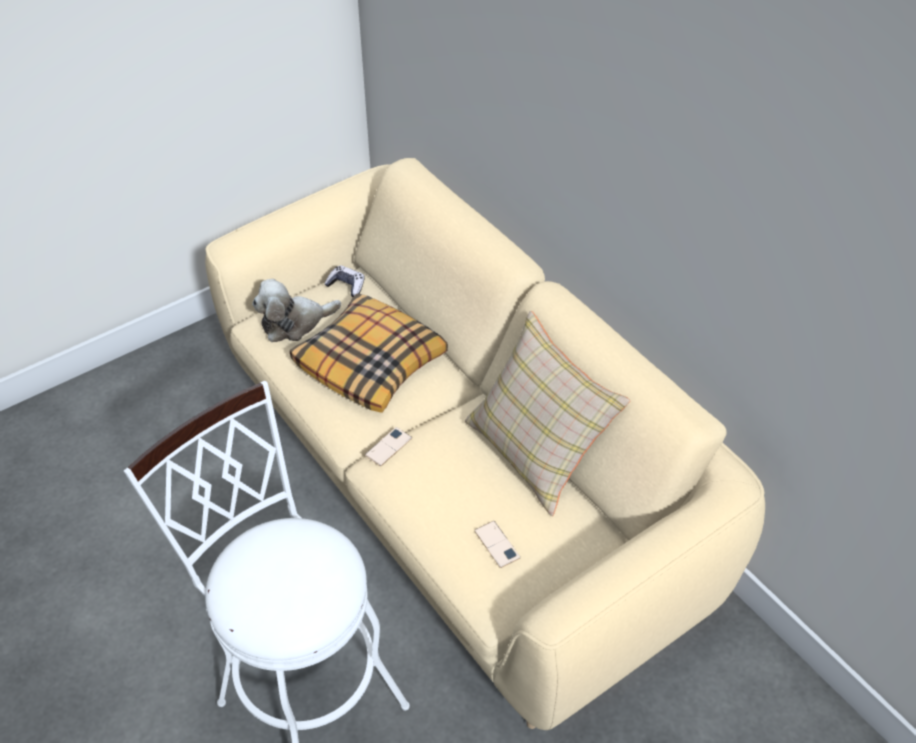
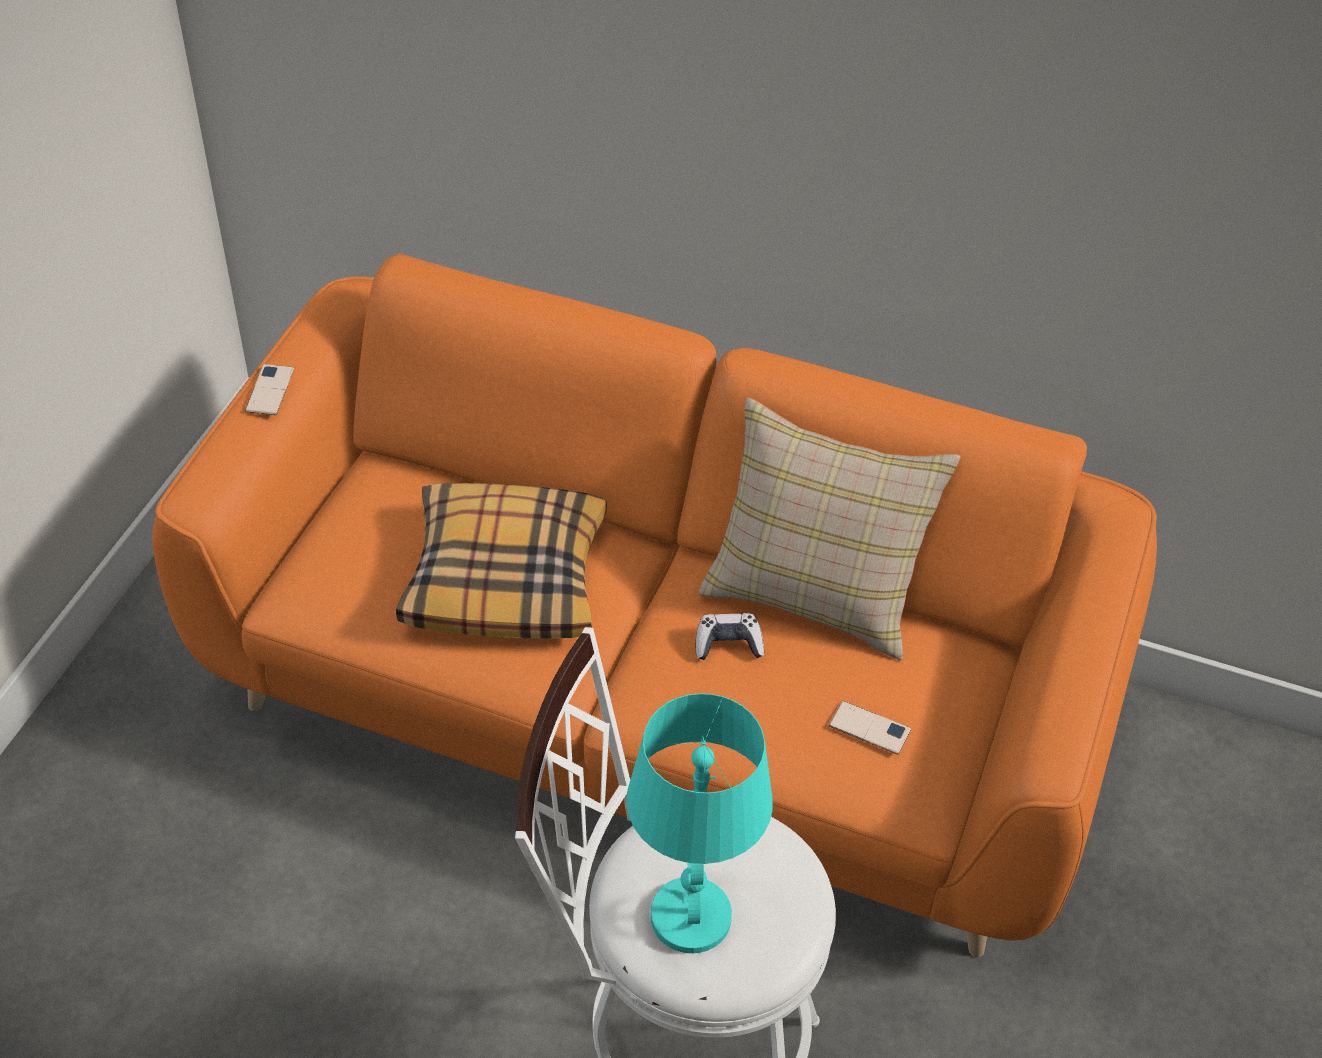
camera: 35 degrees left, 0 degrees up
beige sofa [205,158,765,730] -> orange sofa [152,254,1157,957]
plush toy [252,279,341,342] -> none
game controller [324,265,365,297] -> game controller moved to [696,613,764,660]
phone [365,427,412,466] -> phone moved to [245,364,294,415]
none -> turquoise table lamp [626,693,773,953]

